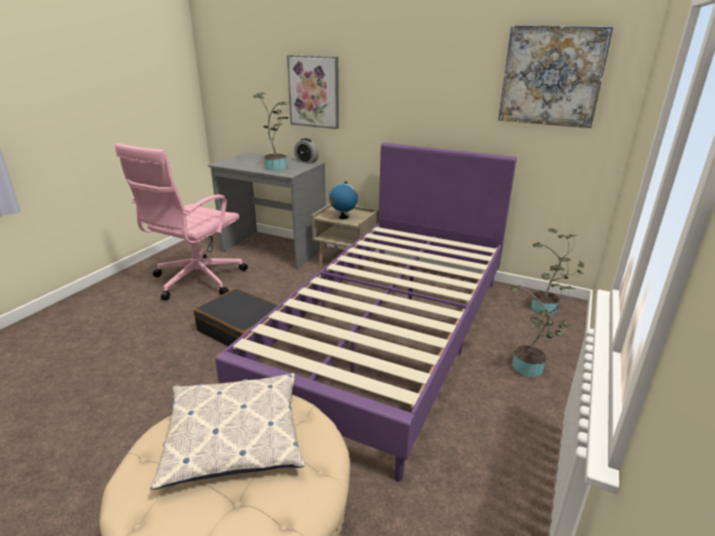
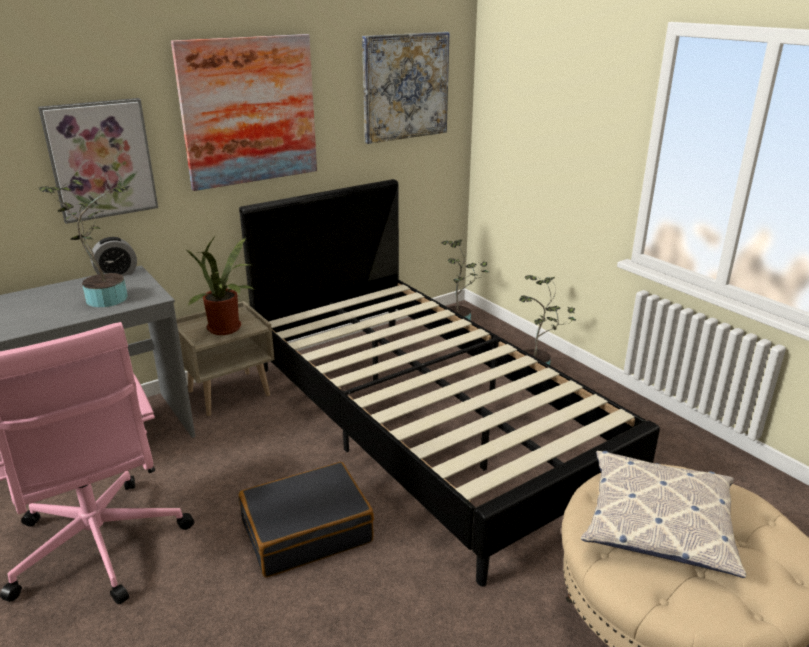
camera: 60 degrees left, 0 degrees up
purple bed [215,143,517,482] -> black bed [239,179,660,587]
globe [329,181,358,219] -> potted plant [185,236,253,335]
none -> picture [171,34,317,191]

